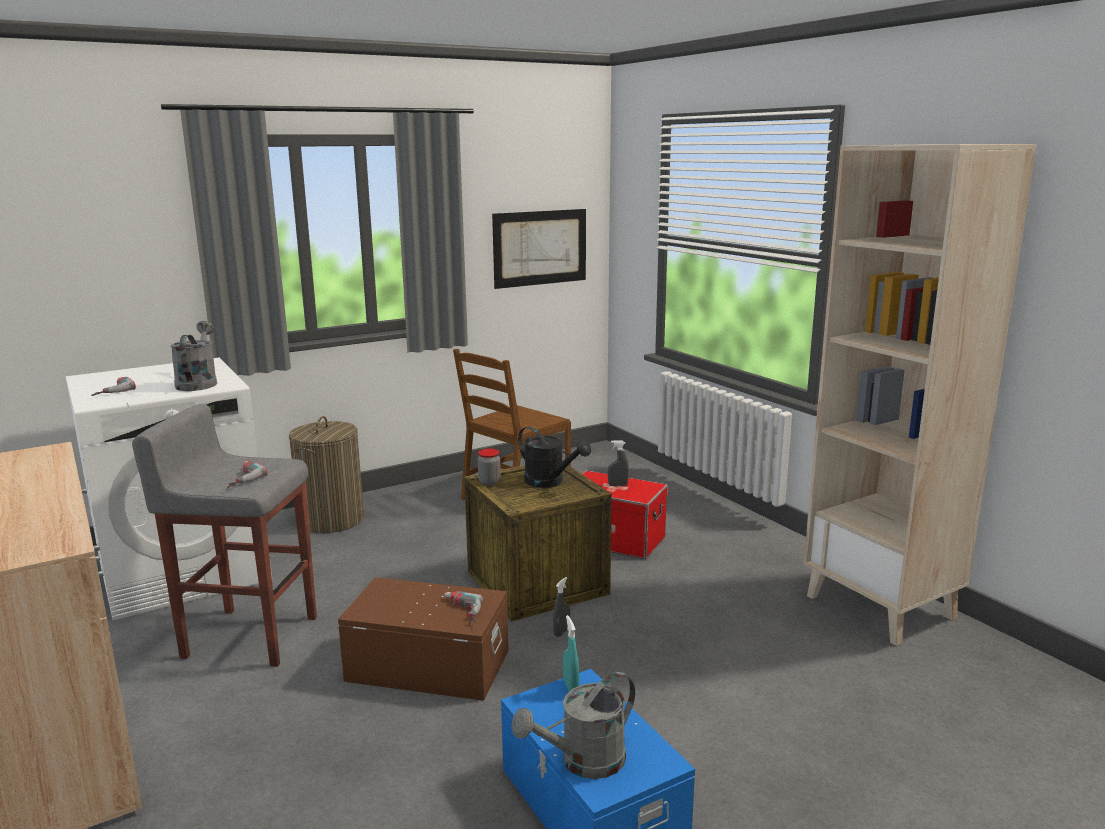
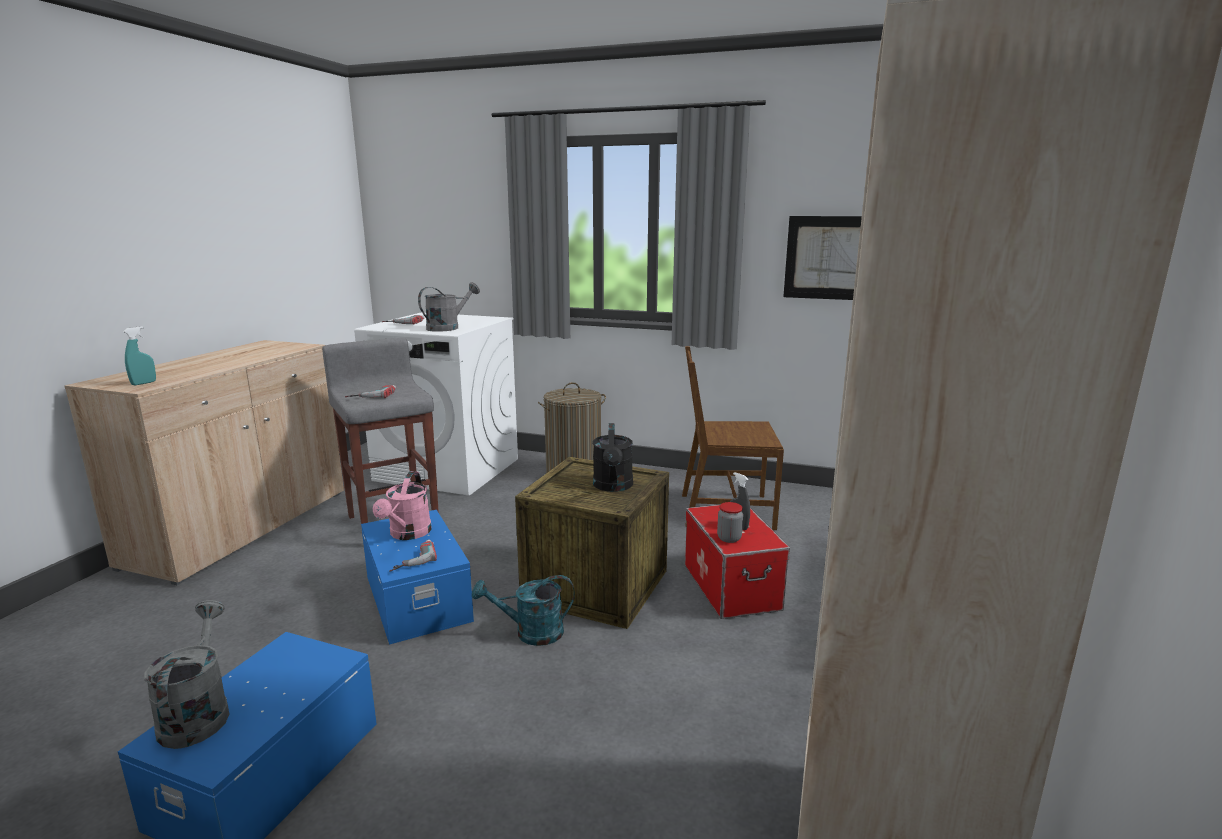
camera: 50 degrees right, 0 degrees up
brown storage box [338,577,509,701] -> blue storage box [361,510,474,645]
jar [477,449,501,485] -> jar moved to [717,502,743,543]
grey watering can [511,672,635,779] -> grey watering can turned 60 degrees clockwise [144,600,229,749]
grey spray bottle [553,577,570,637] -> turquoise watering can [472,575,575,646]
turquoise spray bottle [563,615,579,691] -> turquoise spray bottle moved to [123,326,156,385]
none -> pink watering can [373,471,432,540]

